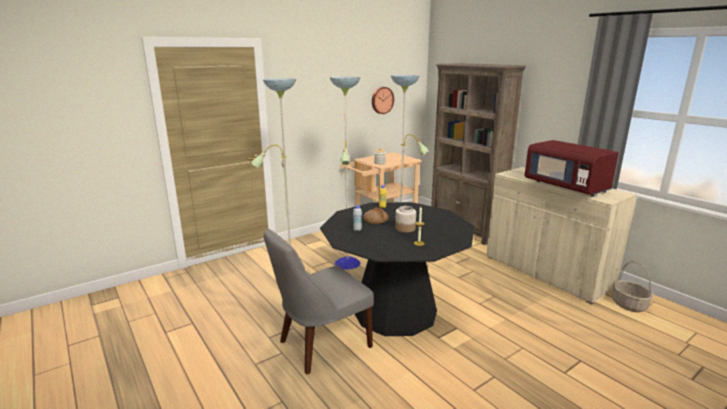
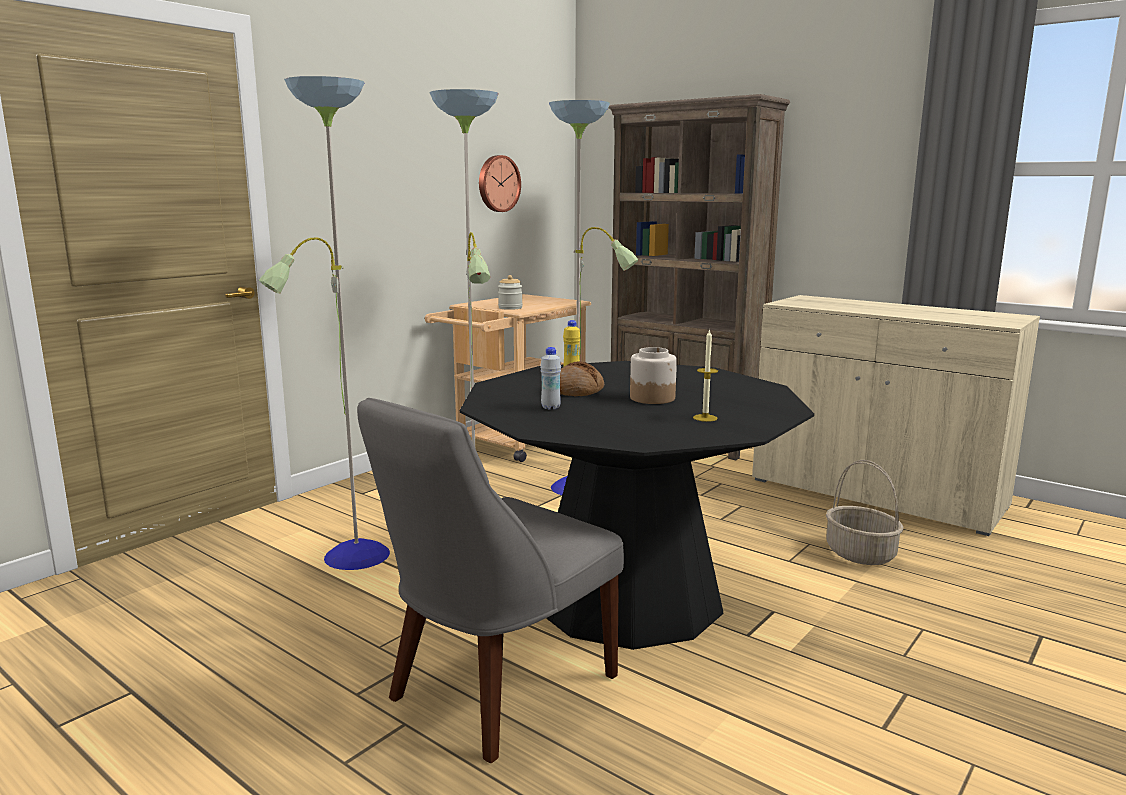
camera: 15 degrees left, 5 degrees down
red microwave [525,140,619,197] -> none
basket [612,261,653,312] -> basket moved to [826,460,903,565]

